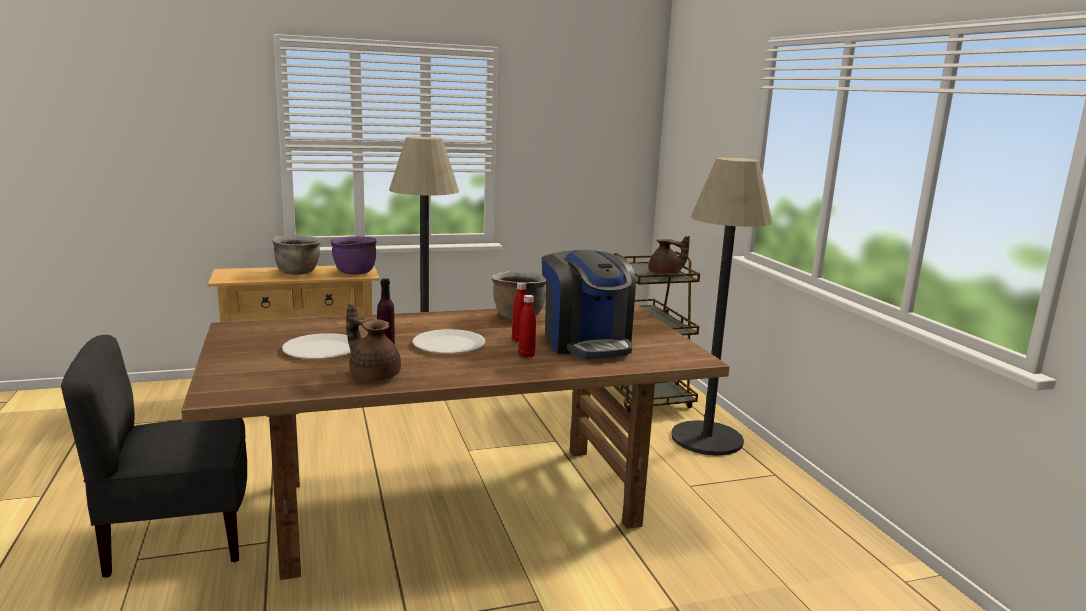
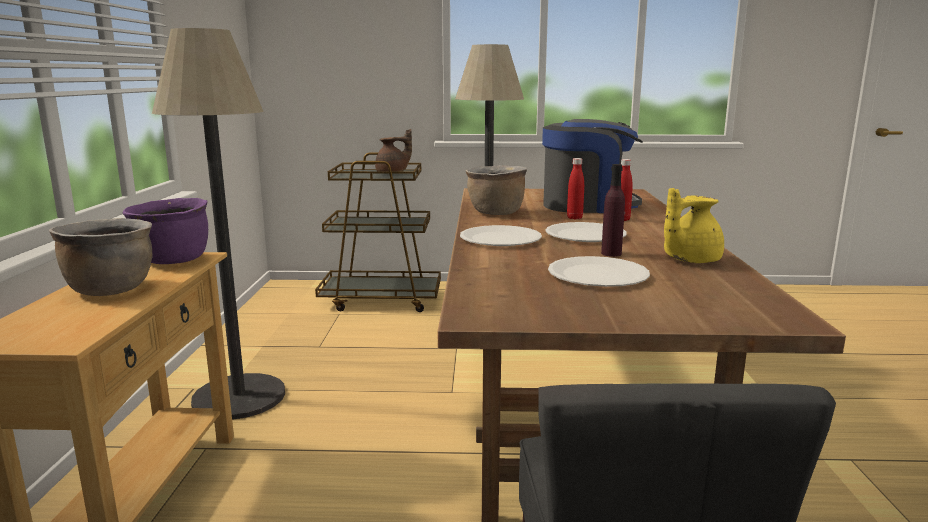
camera: 70 degrees left, 0 degrees up
brown teapot [346,303,401,381] -> yellow teapot [664,188,724,263]
none -> white plate [460,225,542,246]

